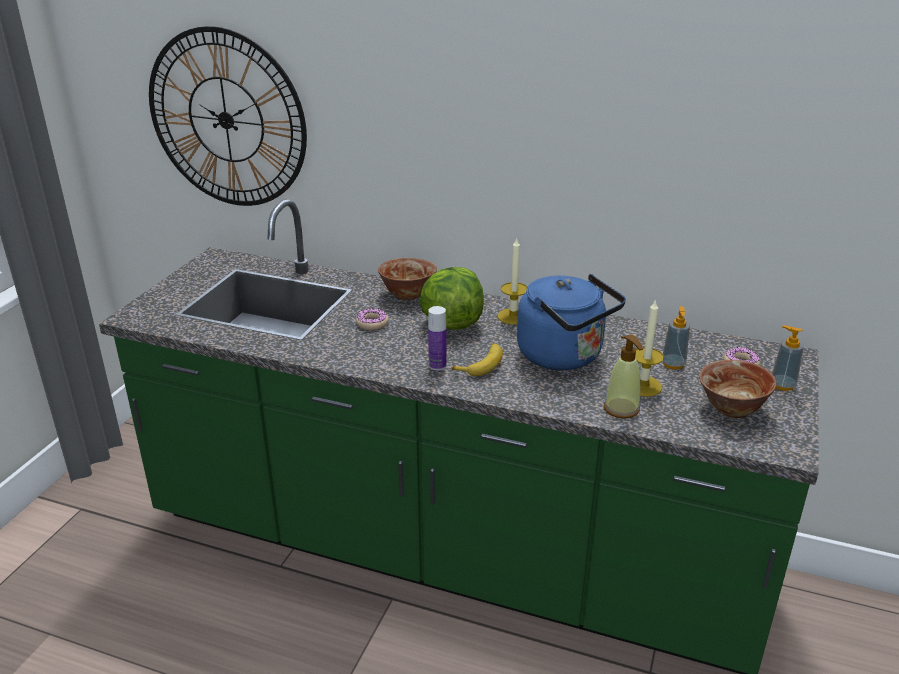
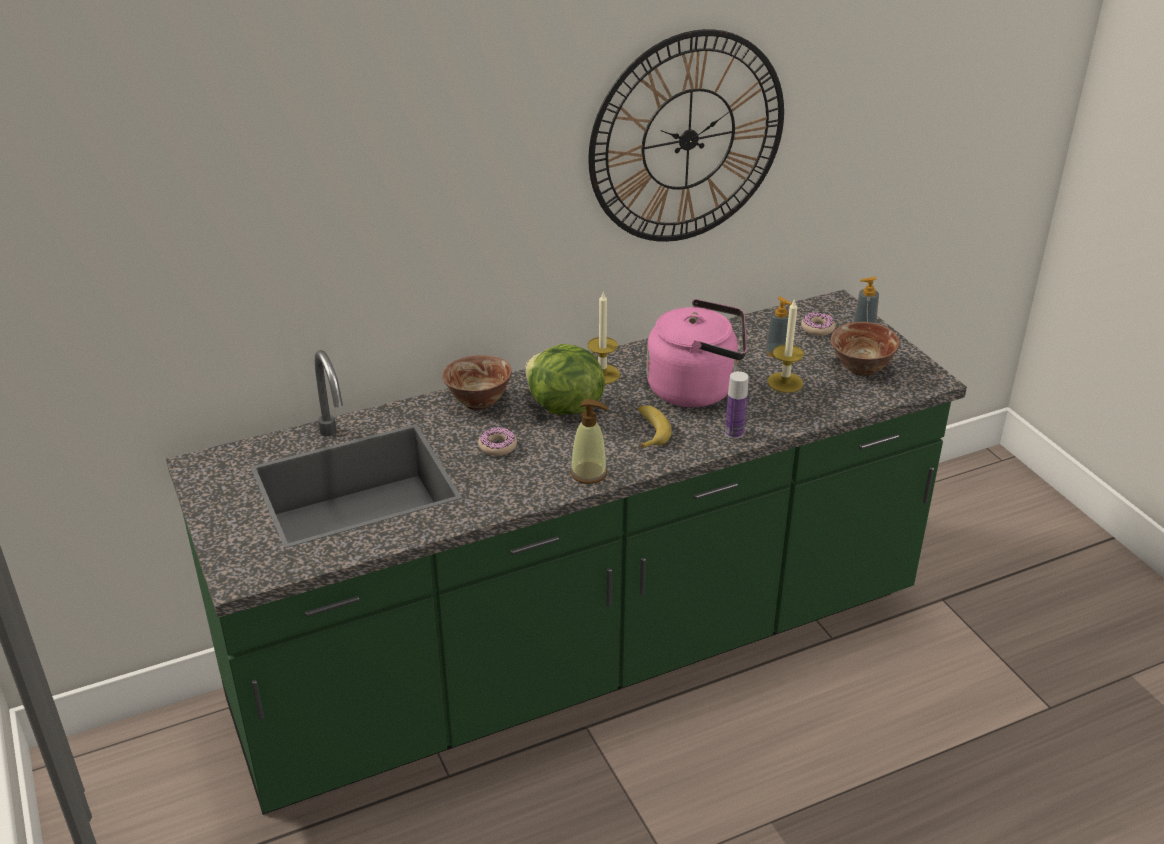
camera: 45 degrees left, 5 degrees up
wall clock [149,26,307,206] -> wall clock moved to [588,29,784,242]
bottle [428,306,446,371] -> bottle moved to [725,371,749,439]
blue kettle [517,274,626,370] -> pink kettle [646,299,747,407]
soap dispenser [604,335,643,419] -> soap dispenser moved to [570,399,609,484]

